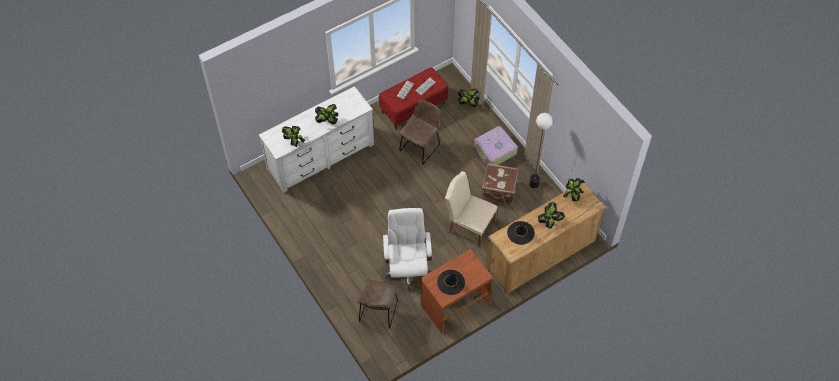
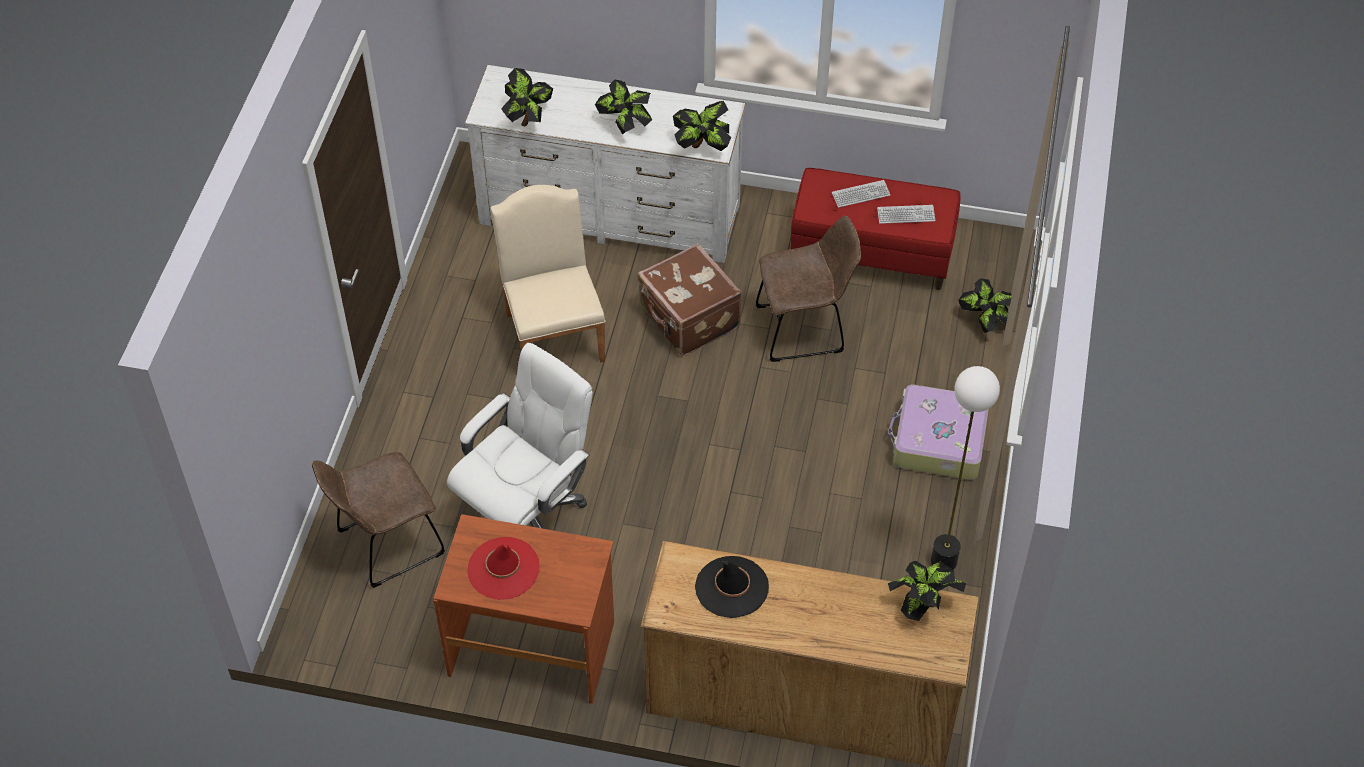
camera: 45 degrees right, 5 degrees down
black hat [437,270,465,295] -> red hat [467,537,540,600]
beige chair [445,171,498,248] -> beige chair moved to [491,185,605,363]
brown suitcase [482,163,519,204] -> brown suitcase moved to [637,243,742,356]
potted plant [538,202,565,229] -> potted plant moved to [673,101,731,151]

